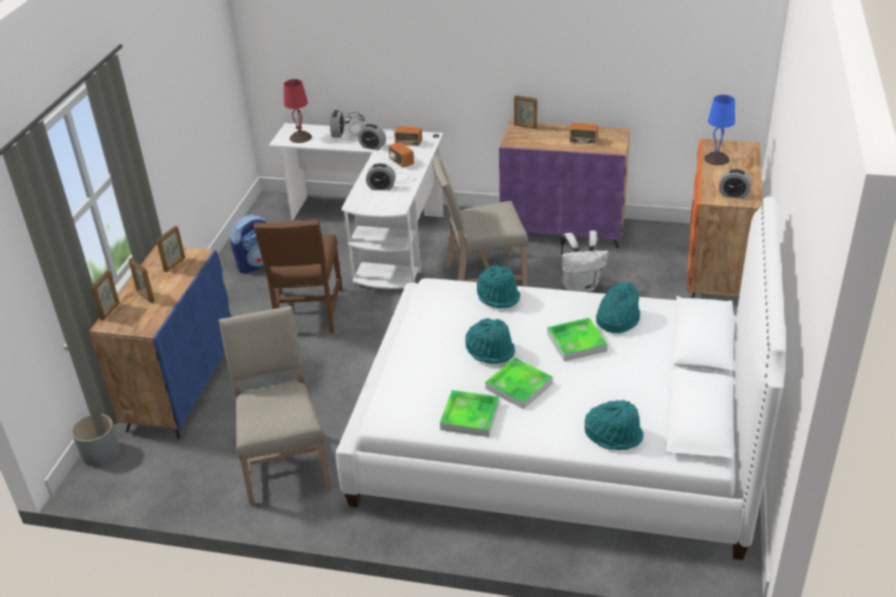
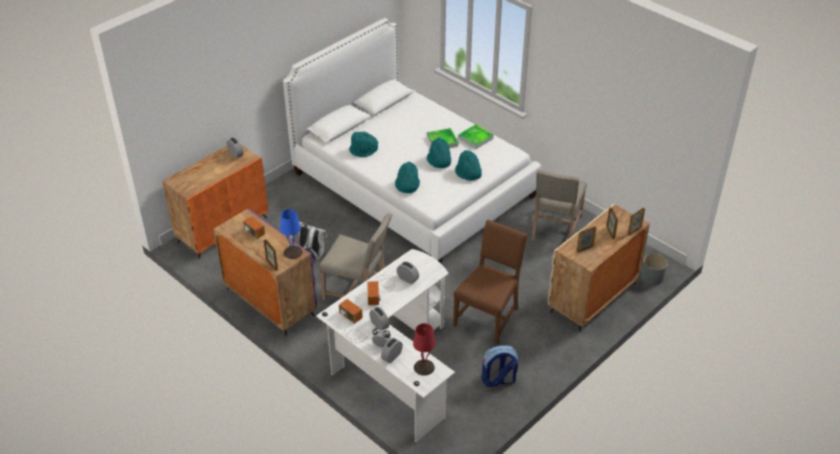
camera: 150 degrees left, 5 degrees up
blue cabinet [89,245,232,439] -> beige cabinet [548,204,650,332]
tray [547,318,608,361] -> none
turquoise hat [585,400,644,450] -> turquoise hat moved to [455,150,482,181]
blue table lamp [704,95,735,165] -> blue table lamp moved to [280,209,303,259]

